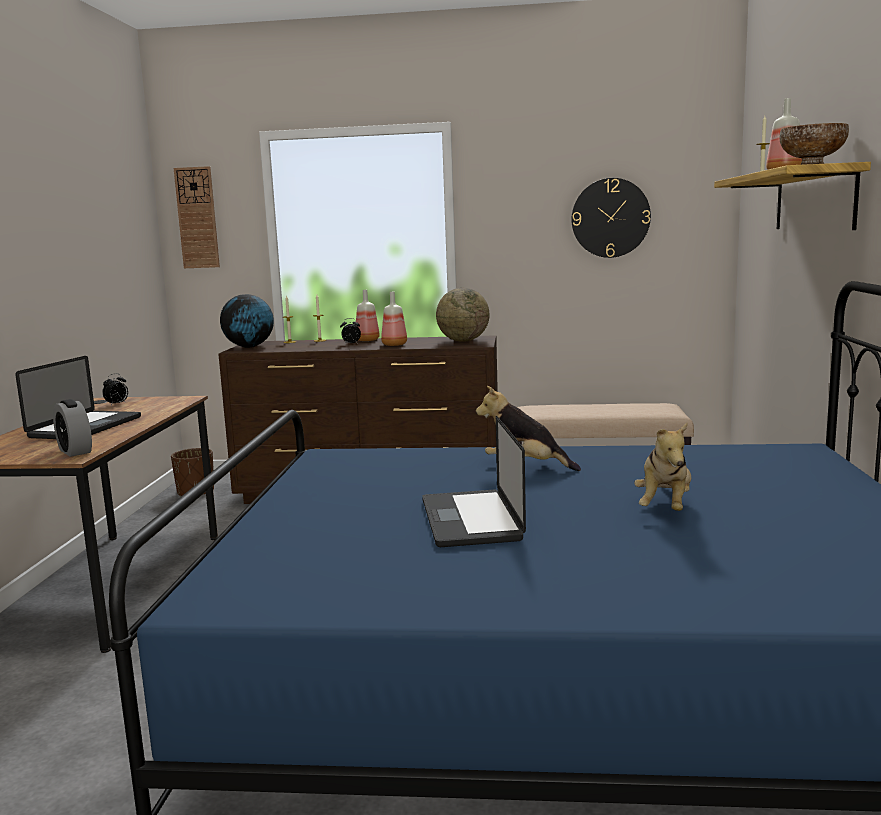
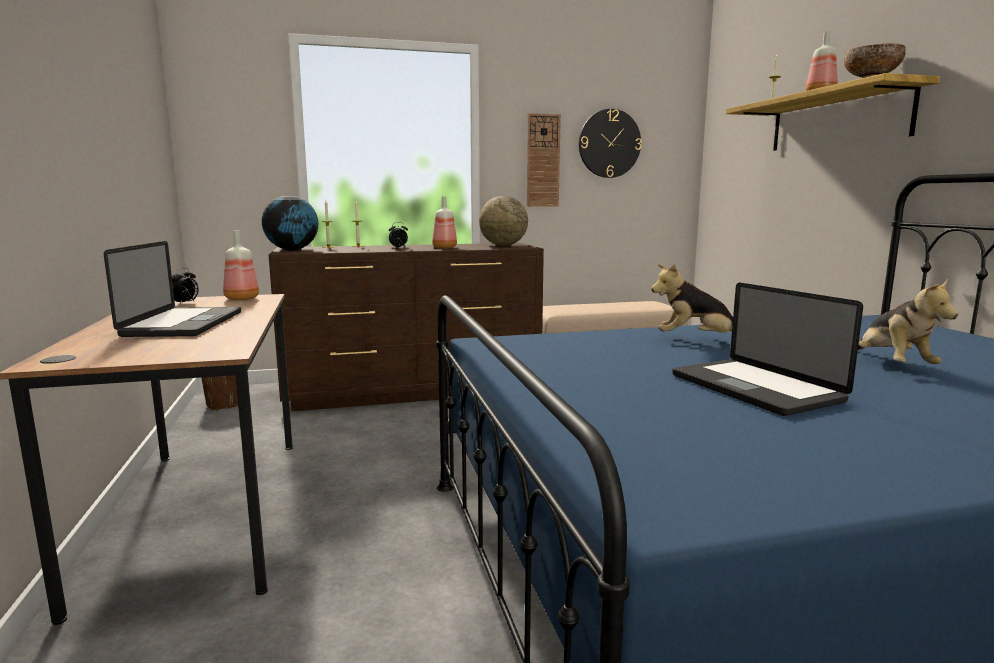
camera: 20 degrees left, 0 degrees up
alarm clock [53,399,92,457] -> none
wall clock [174,166,220,268] -> wall clock moved to [527,113,561,207]
bottle [356,290,380,341] -> bottle moved to [223,230,259,300]

